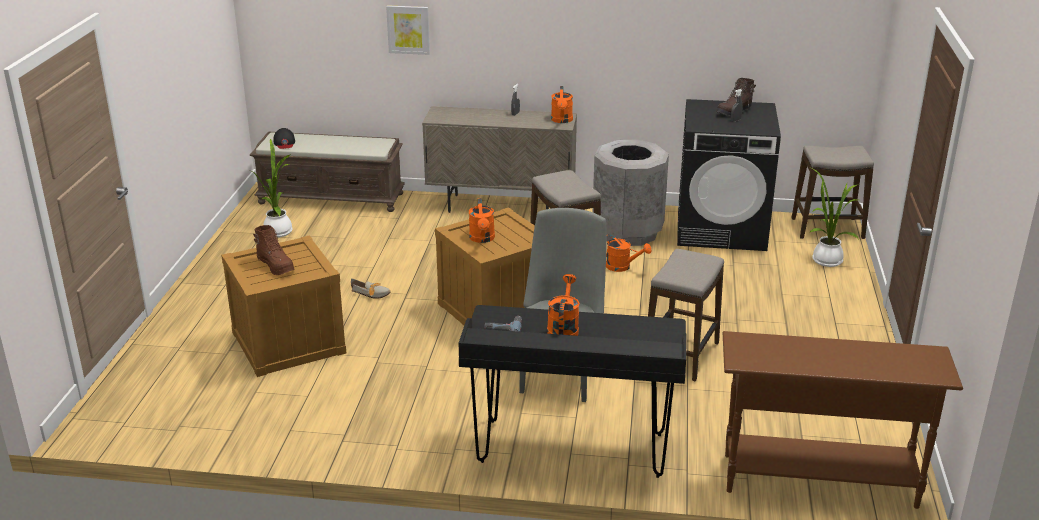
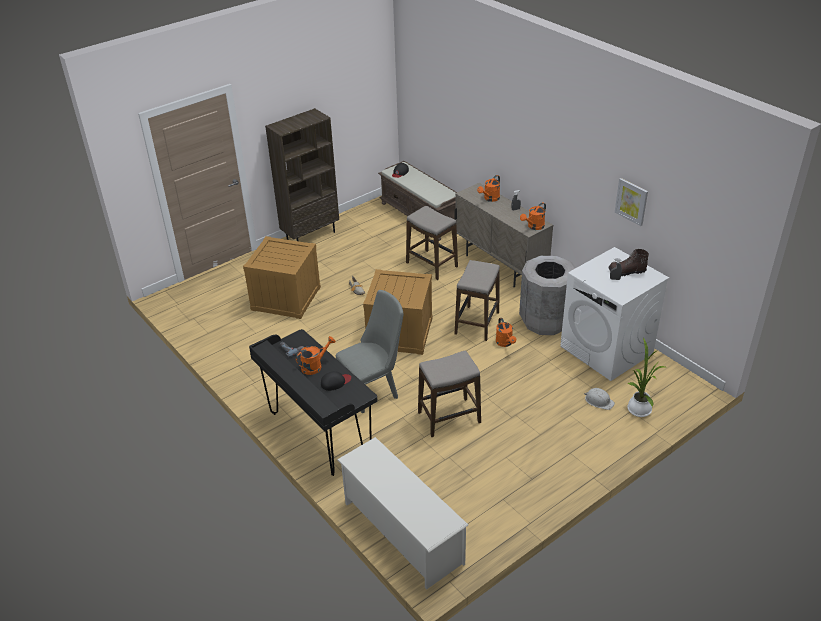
camera: 45 degrees right, 10 degrees up
potted plant [252,139,293,238] -> none
brown boot [253,225,295,275] -> none
picture [386,5,430,55] -> picture moved to [615,178,648,226]
orange watering can [469,198,495,243] -> orange watering can moved to [477,175,500,202]
black washing machine [677,99,781,251] -> white washing machine [560,247,669,381]
brown console table [723,331,963,509] -> white shoe rack [337,437,468,590]
stool [791,146,874,239] -> stool moved to [406,206,458,280]
none -> brown bookcase [265,108,339,241]
none -> black cap [321,371,351,391]
none -> white hard hat [584,388,615,410]

